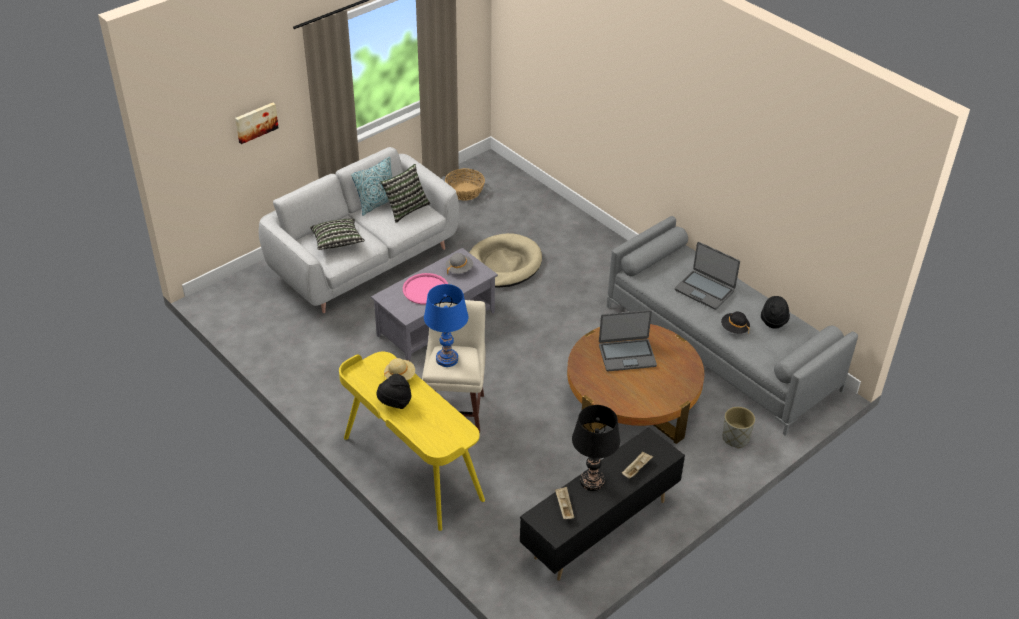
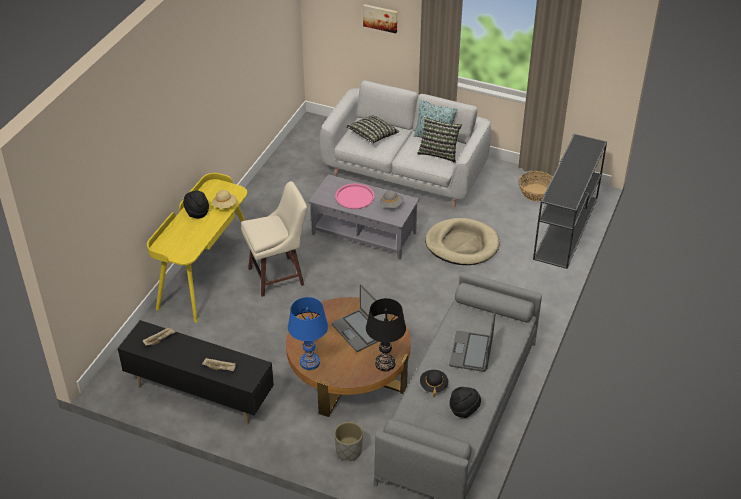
camera: 65 degrees right, 0 degrees up
blue table lamp [424,284,468,367] -> blue table lamp moved to [288,297,328,370]
black table lamp [572,405,620,491] -> black table lamp moved to [366,298,406,371]
none -> black console table [533,134,607,269]

